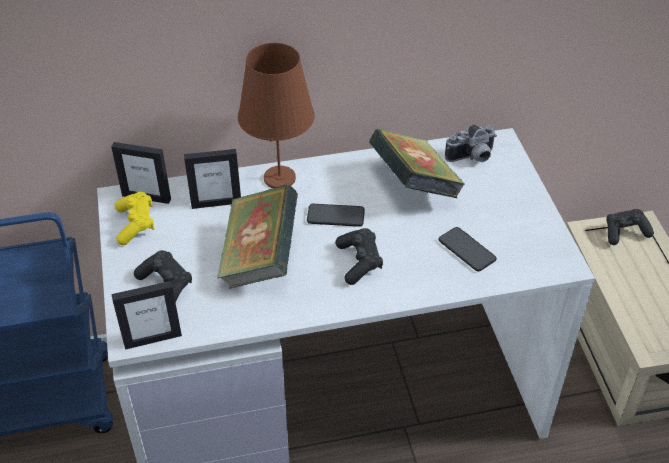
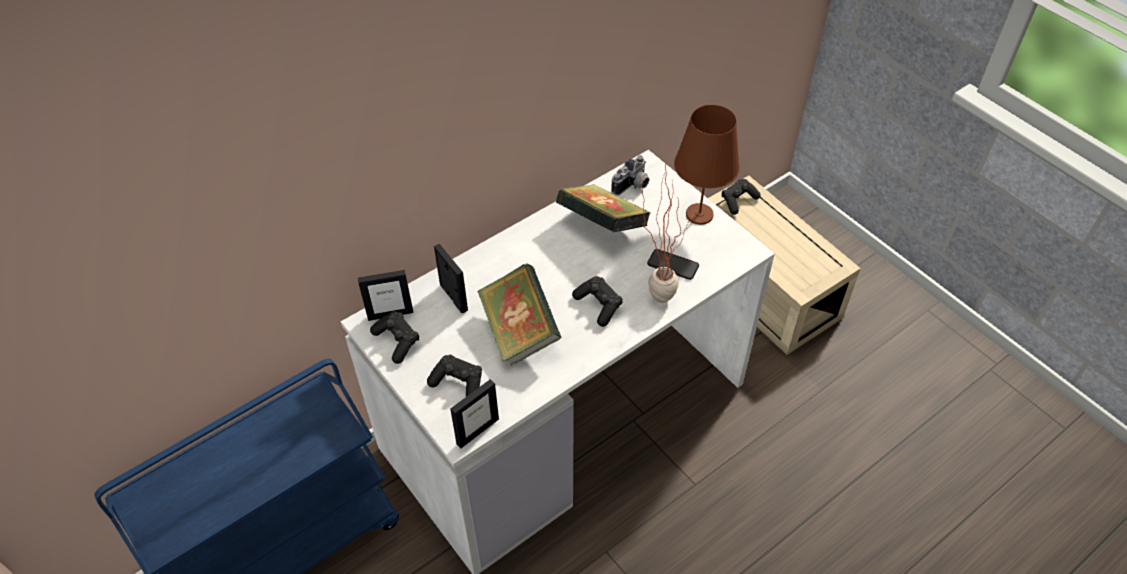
camera: 25 degrees left, 5 degrees up
yellow game controller [115,192,155,245] -> black game controller [370,311,419,364]
picture frame [184,149,241,209] -> picture frame turned 90 degrees counterclockwise [434,244,468,313]
brown table lamp [238,43,315,188] -> brown table lamp moved to [674,105,740,225]
phone [307,204,365,227] -> none
none -> potted plant [640,164,688,303]

